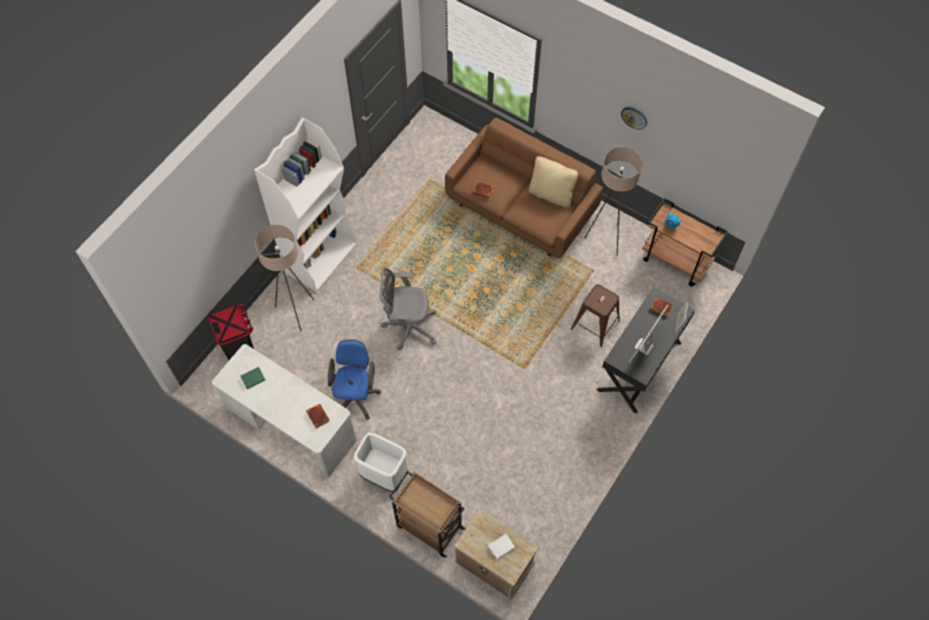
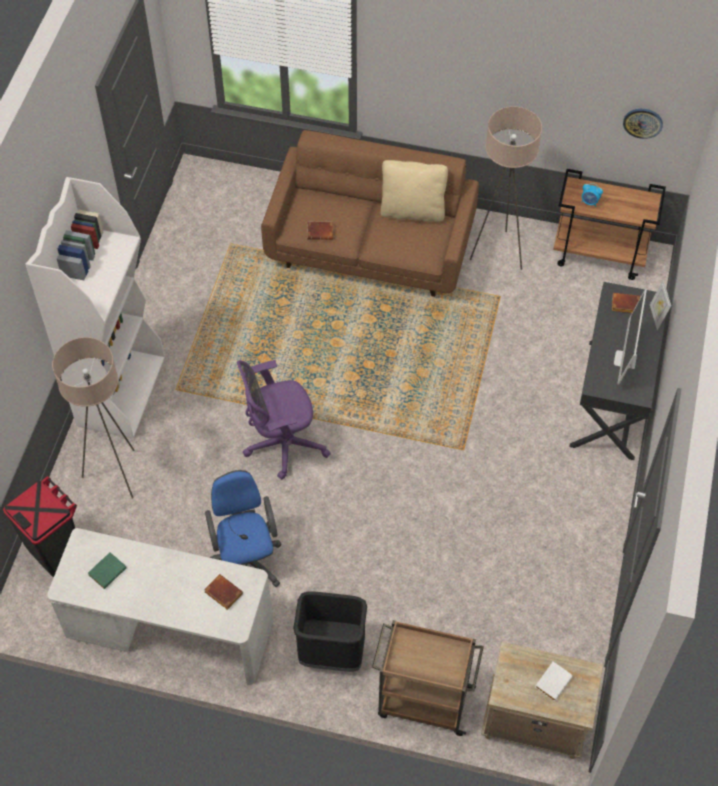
camera: 20 degrees left, 5 degrees down
white trash can [354,433,408,492] -> black trash can [293,591,367,672]
grey office chair [380,267,437,350] -> purple office chair [237,360,331,480]
brown stool [571,284,620,347] -> none
wall clock [621,107,647,130] -> wall clock moved to [623,109,663,139]

